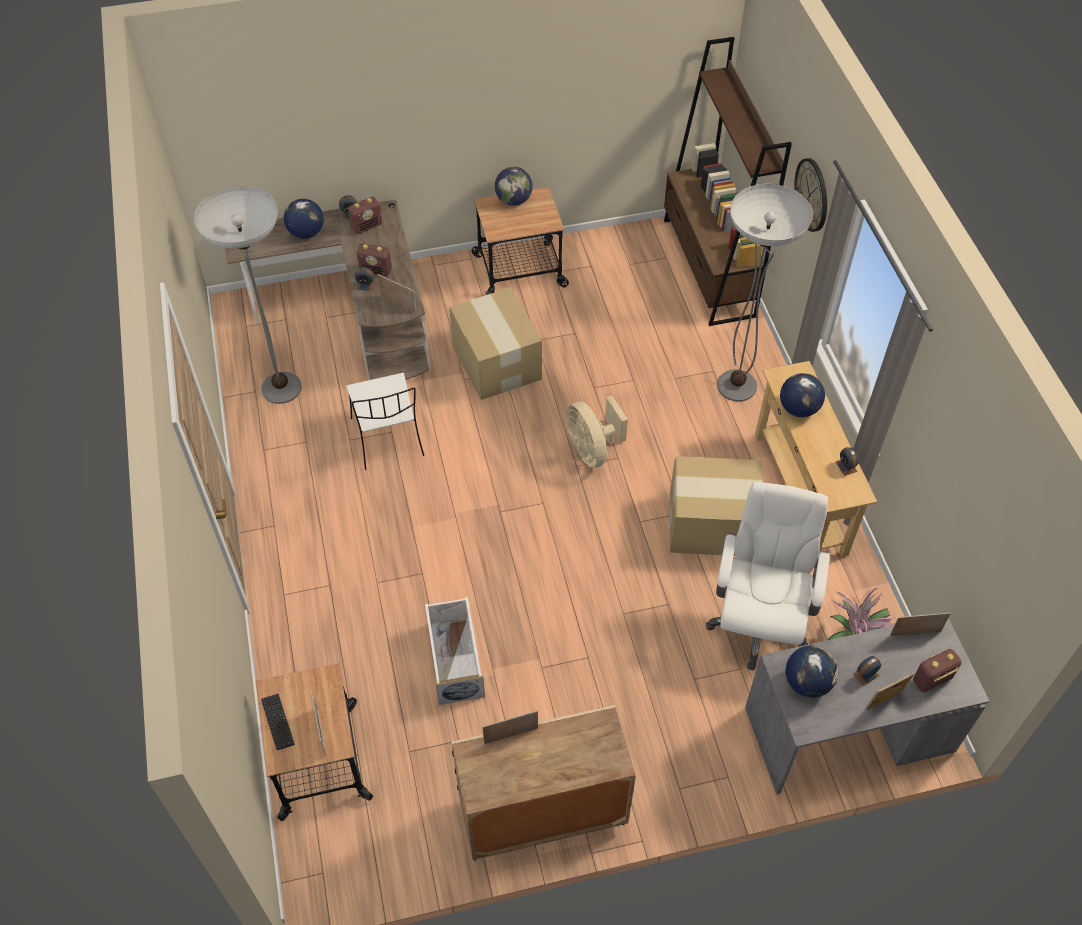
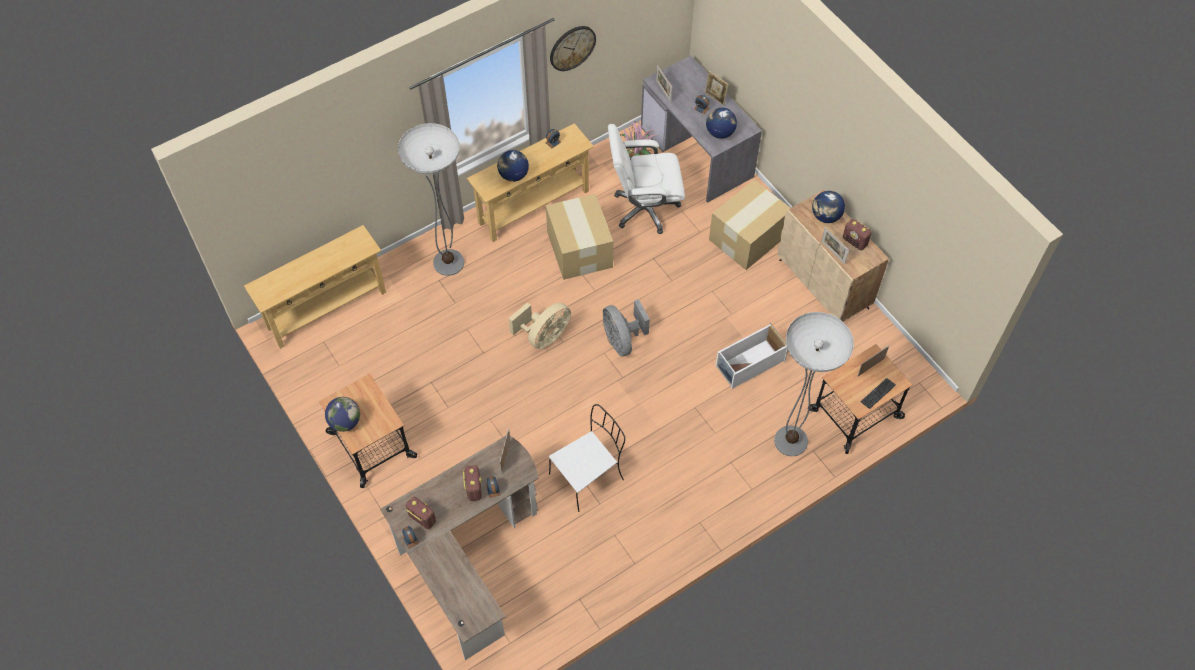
camera: 110 degrees left, 5 degrees up
floor lamp [194,186,302,404] -> floor lamp moved to [774,312,854,456]
globe [284,199,324,239] -> globe moved to [812,191,845,223]
cardboard box [449,287,542,400] -> cardboard box moved to [709,179,790,270]
brown bookcase [664,37,792,326] -> beige console table [244,225,386,349]
wall clock [794,158,827,232] -> wall clock moved to [550,26,596,71]
radio [913,649,961,692] -> radio moved to [843,219,871,250]
none -> grey fan [603,299,650,356]

